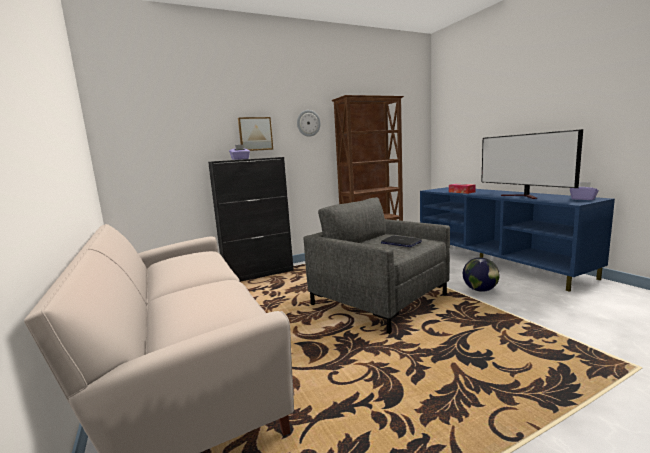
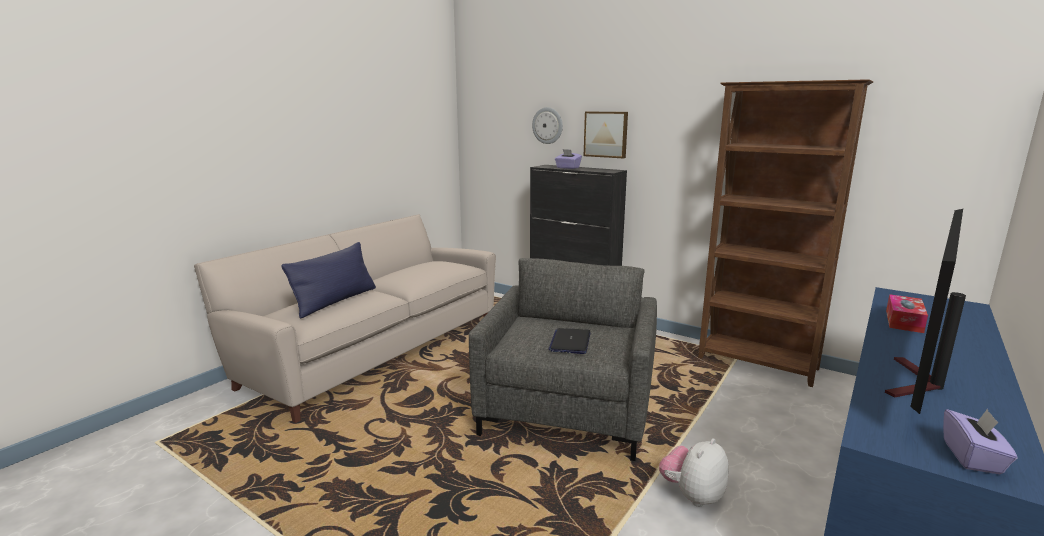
camera: 60 degrees right, 5 degrees up
wall clock [297,110,321,137] -> wall clock moved to [532,107,563,144]
globe [463,257,500,292] -> plush toy [659,438,728,507]
none -> blue pillow [281,242,376,319]

